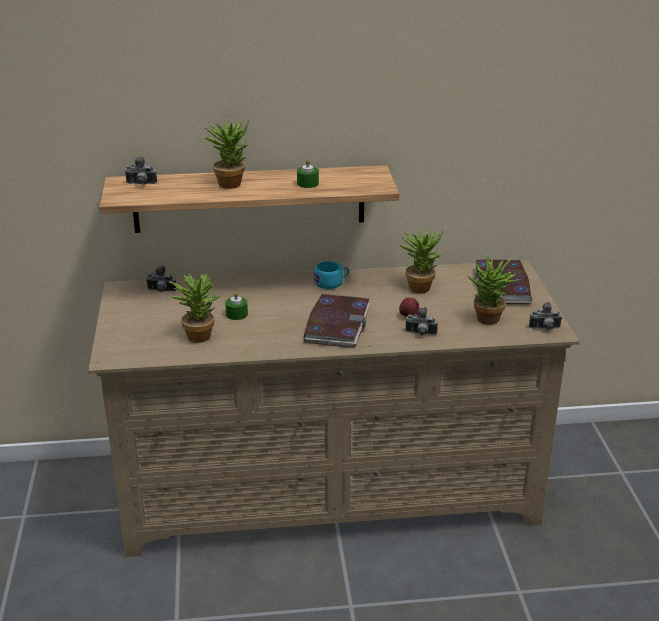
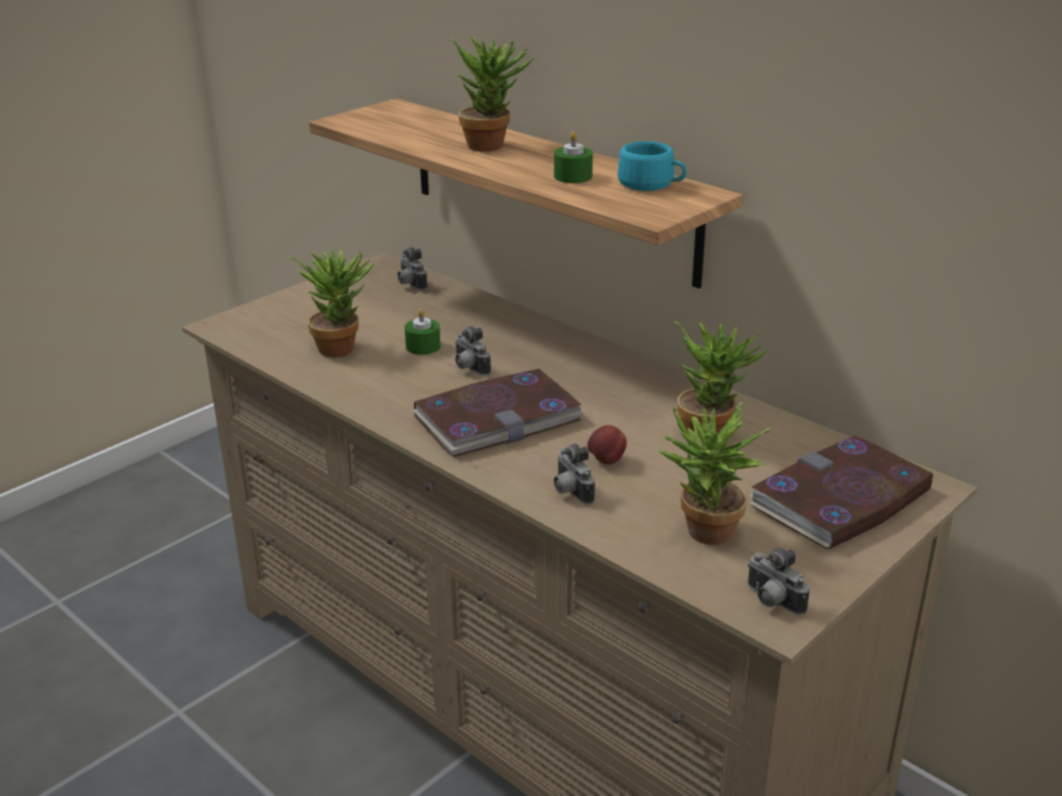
camera: 50 degrees right, 0 degrees up
camera [125,157,157,185] -> camera moved to [455,326,491,376]
turquoise cup [314,261,349,289] -> turquoise cup moved to [618,141,687,191]

